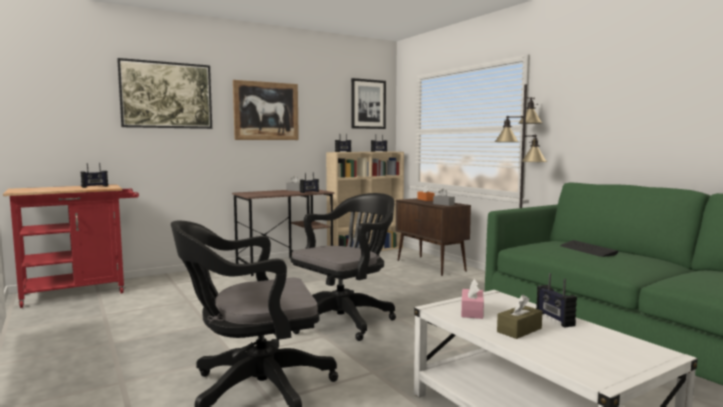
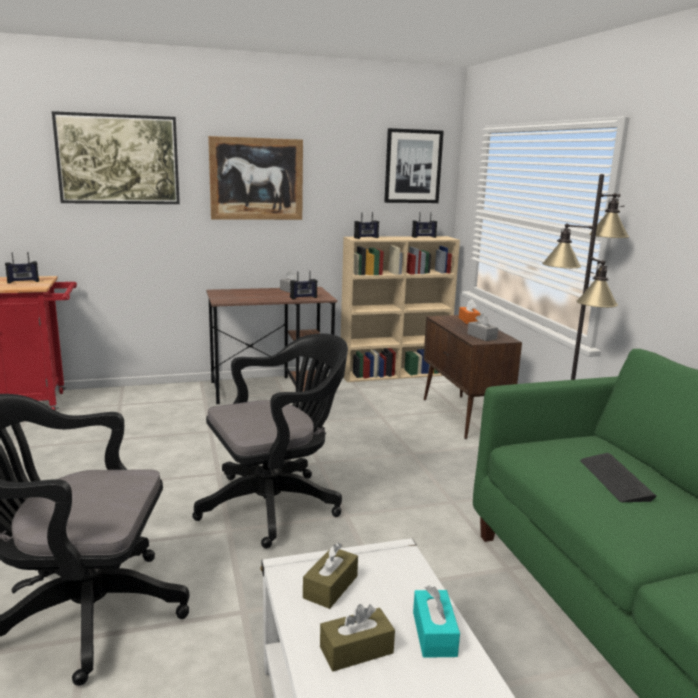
camera: 15 degrees right, 10 degrees up
pink tissue box [461,279,484,319] -> brown tissue box [303,543,358,609]
radio [536,273,577,327] -> turquoise tissue box [413,585,460,658]

